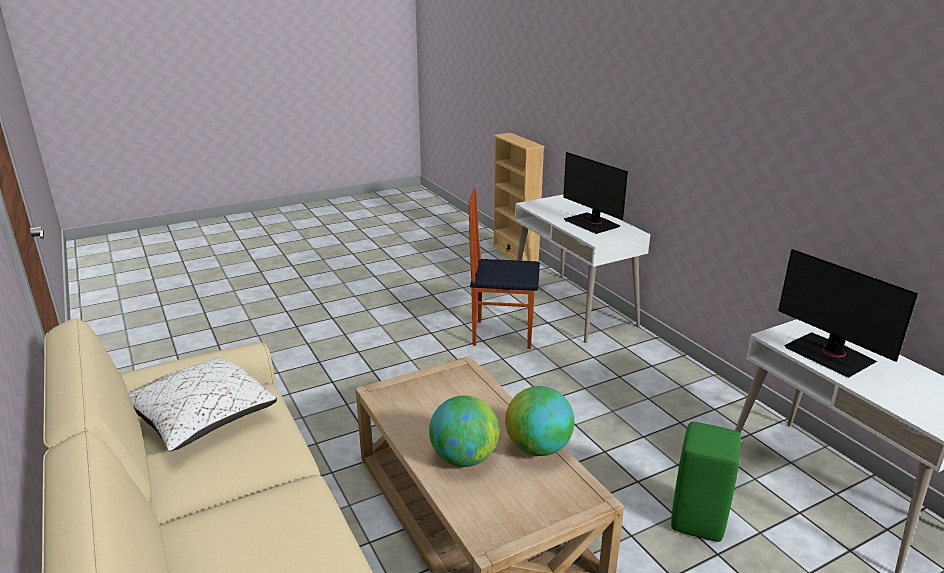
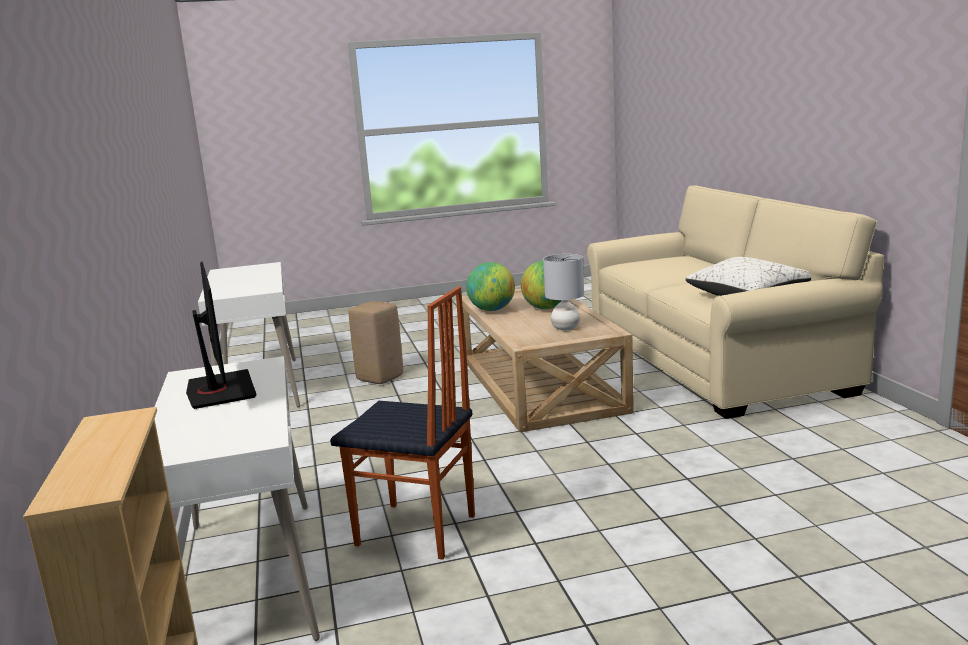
camera: 165 degrees left, 10 degrees down
green stool [671,422,741,542] -> beige stool [349,301,403,384]
monitor [778,249,918,378] -> none
none -> grey table lamp [543,254,584,330]

